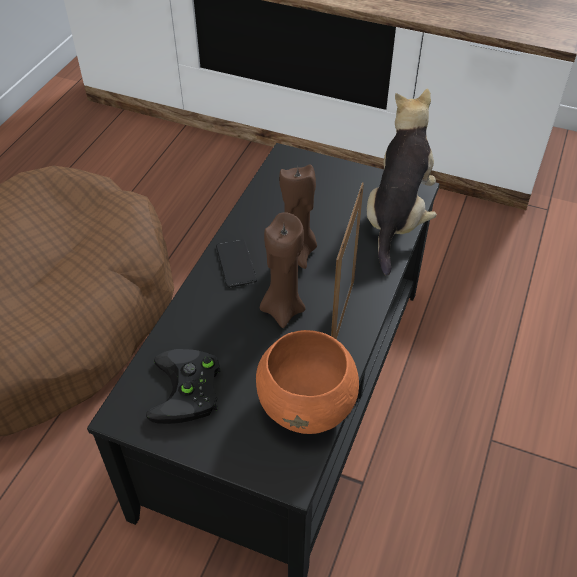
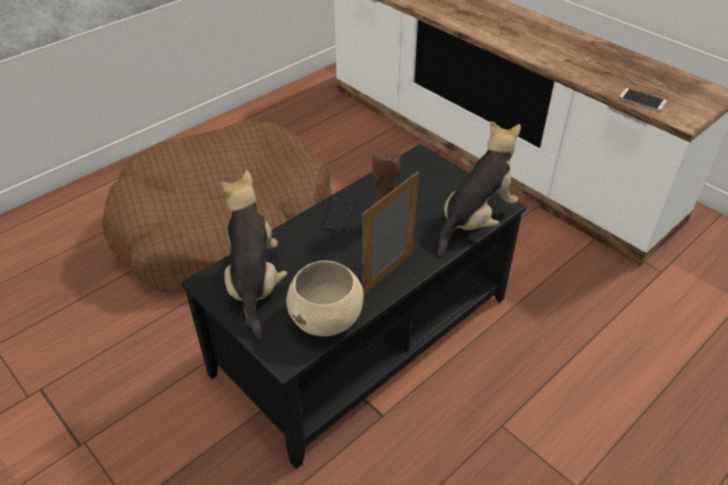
camera: 25 degrees right, 5 degrees down
black game controller [146,349,220,424] -> plush toy [220,170,287,339]
orange bowl [256,330,359,434] -> beige bowl [286,260,364,337]
brown candle [260,212,306,328] -> none
none -> phone [619,88,667,111]

